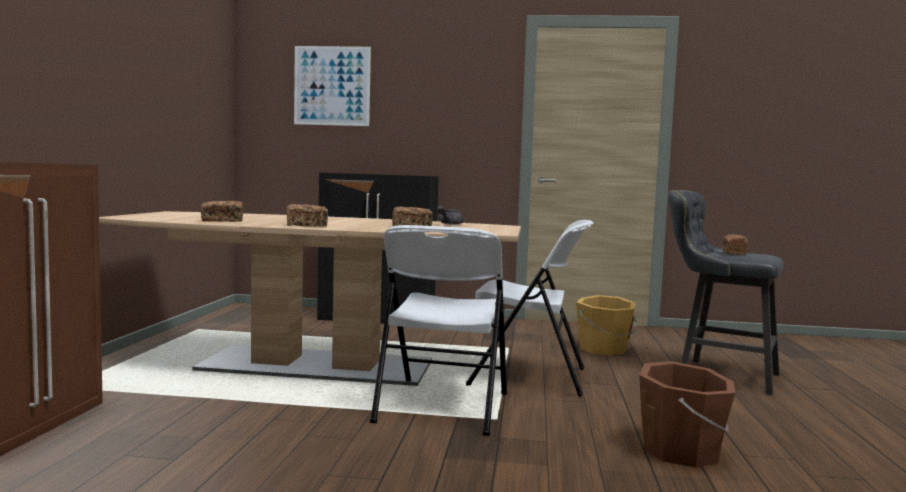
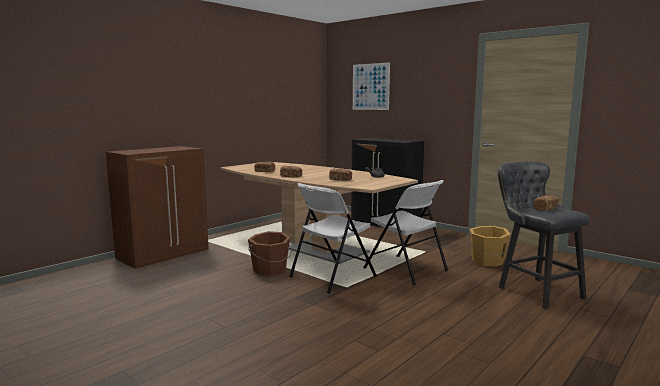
camera: 35 degrees right, 5 degrees up
brown bucket [639,361,735,467] -> brown bucket moved to [248,231,292,276]

